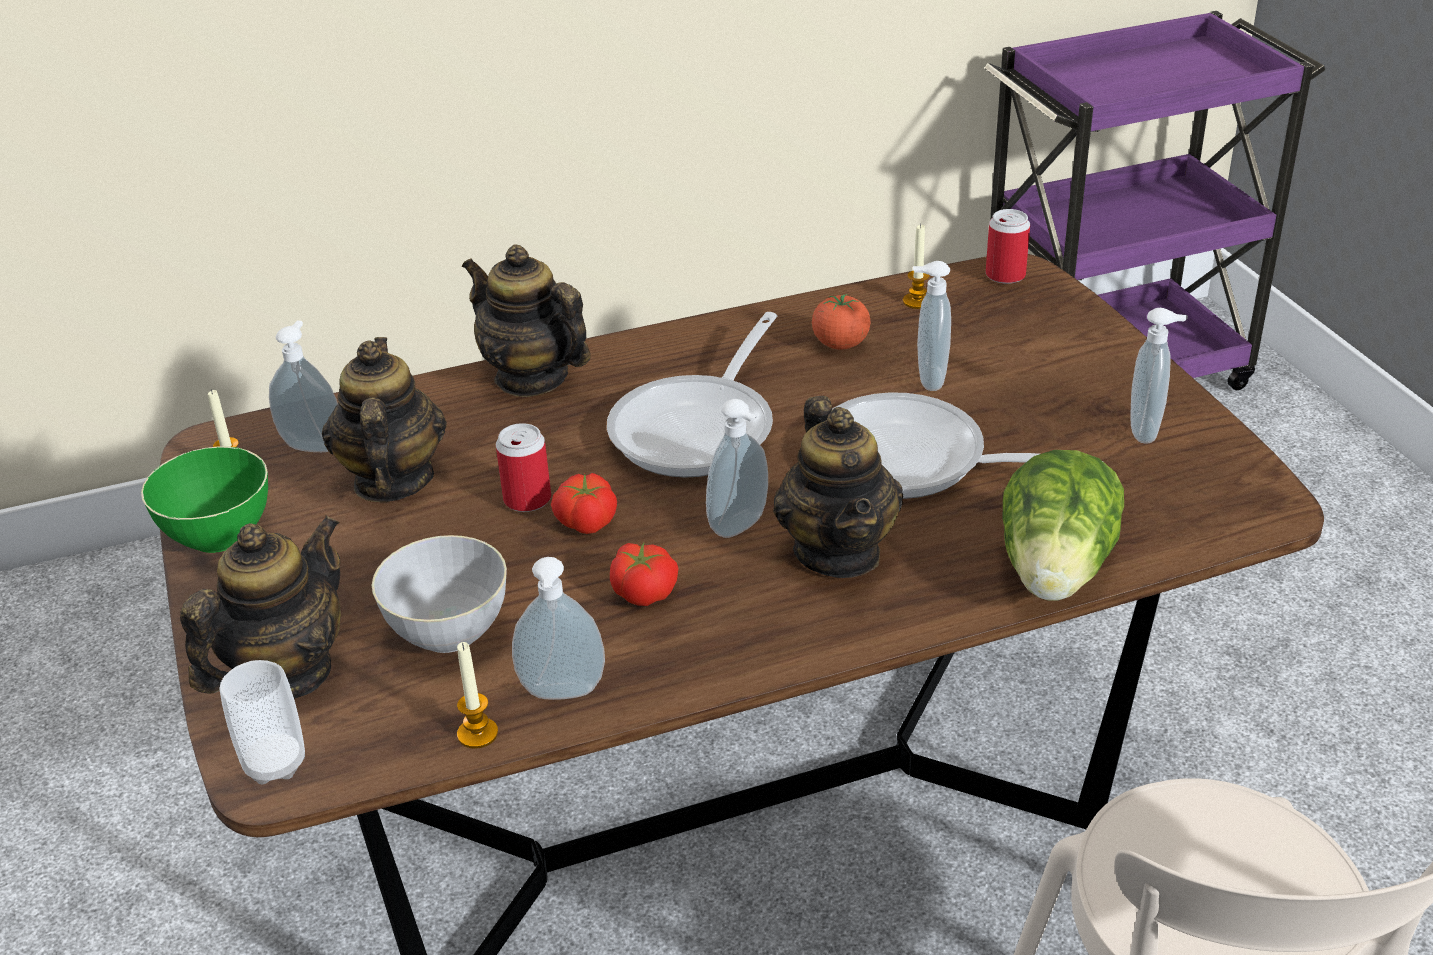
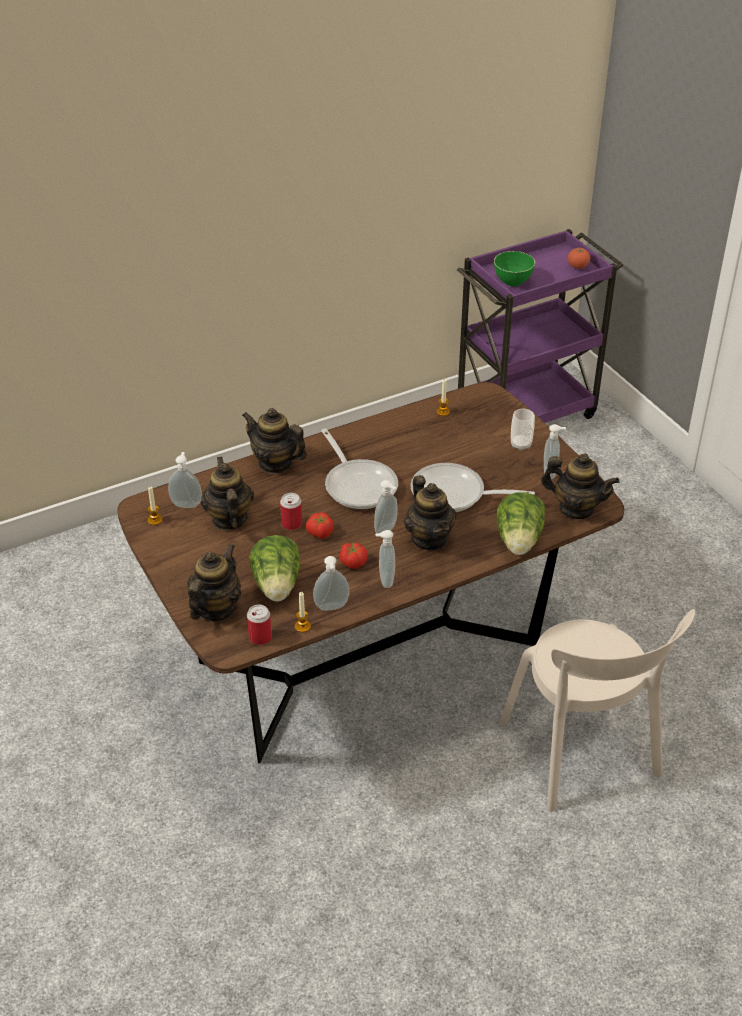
camera: 10 degrees left, 5 degrees up
green bowl [141,447,268,553] -> green bowl moved to [494,251,535,286]
cup [219,660,305,785] -> cup moved to [511,409,535,451]
grey bowl [372,535,507,653] -> lettuce [249,535,300,602]
frying pan [607,312,777,478] -> frying pan turned 45 degrees counterclockwise [321,429,398,509]
tomato [812,294,871,350] -> tomato moved to [568,247,590,269]
soap dispenser [913,261,951,391] -> soap dispenser moved to [375,530,395,588]
can [986,209,1030,284] -> can moved to [247,605,272,645]
none -> teapot [541,453,620,519]

